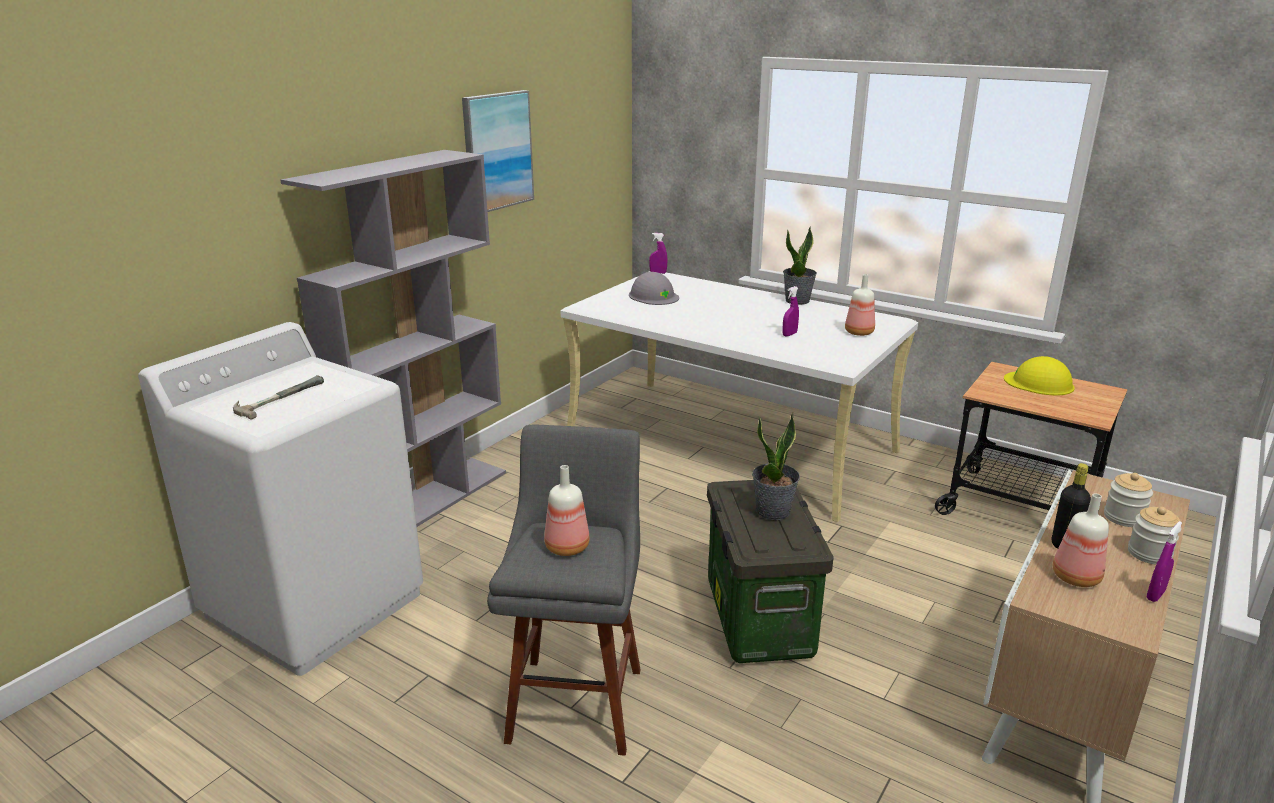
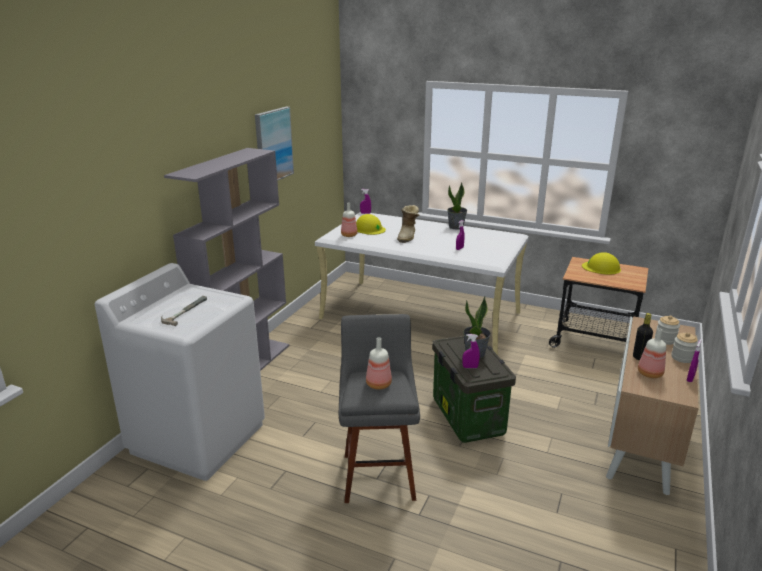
camera: 10 degrees left, 0 degrees up
grey hard hat [629,272,679,305] -> yellow hard hat [356,214,386,235]
bottle [845,274,875,336] -> bottle moved to [341,202,358,237]
none -> boot [397,205,420,243]
none -> purple spray bottle [463,334,480,368]

